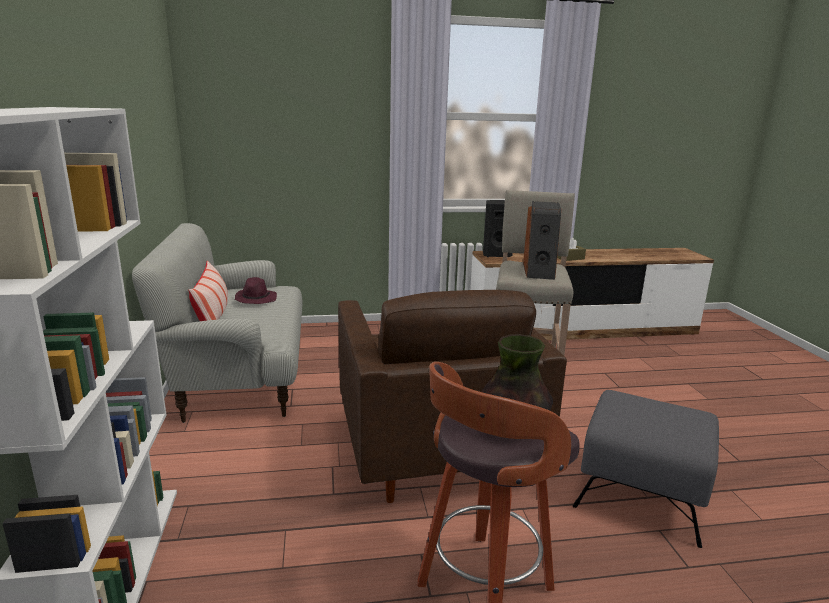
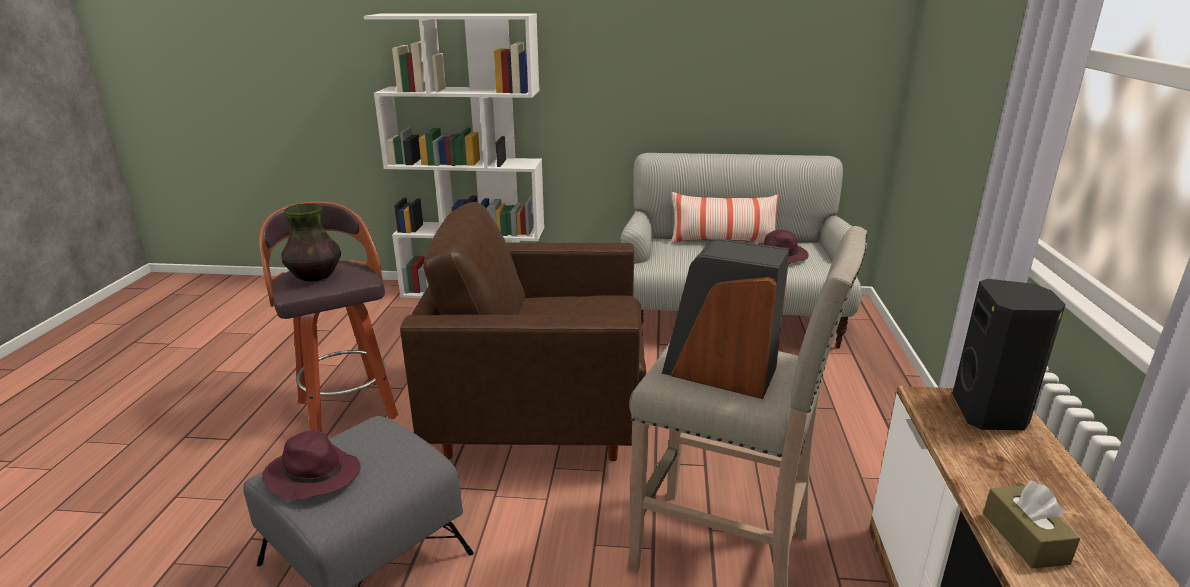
camera: 105 degrees right, 5 degrees up
none -> purple hat [262,430,361,501]

